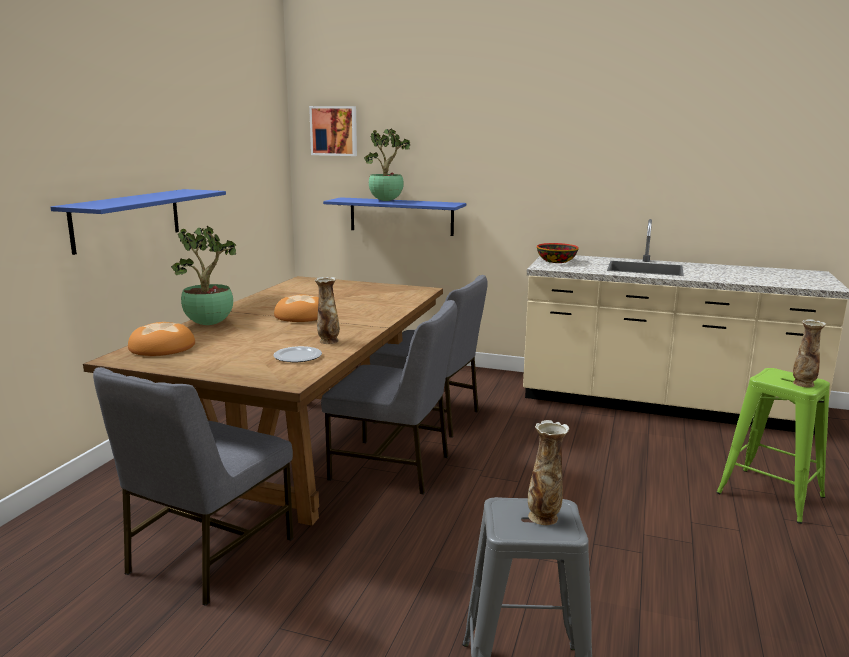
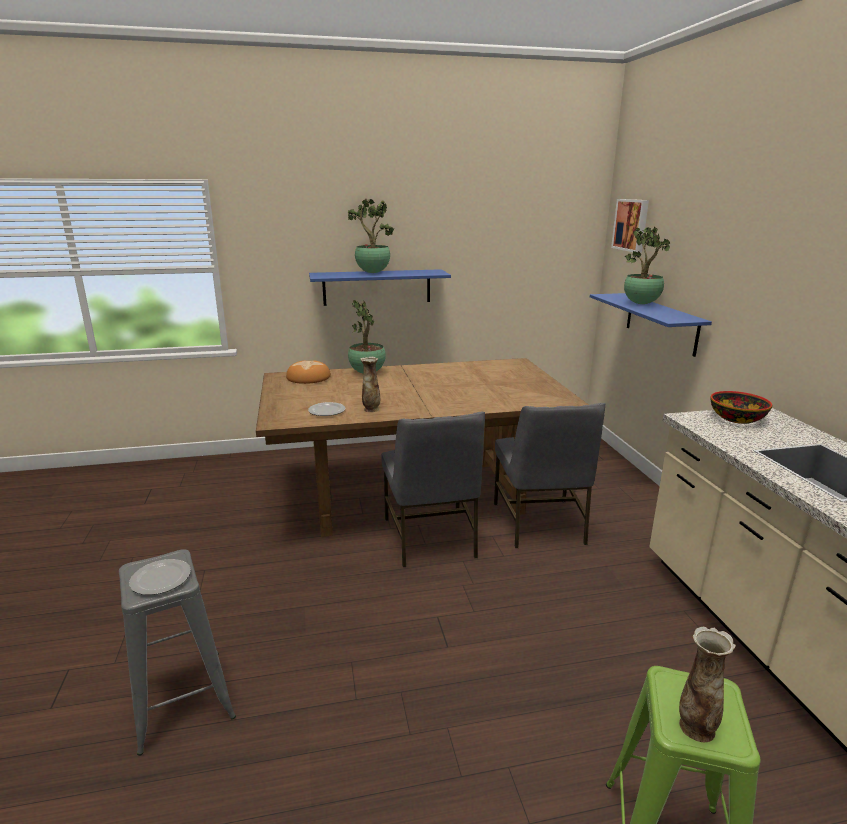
camera: 60 degrees right, 5 degrees up
grey chair [93,367,293,606] -> none
bread [274,294,319,322] -> none
vase [528,420,569,525] -> plate [129,559,191,595]
none -> potted plant [348,199,394,273]

